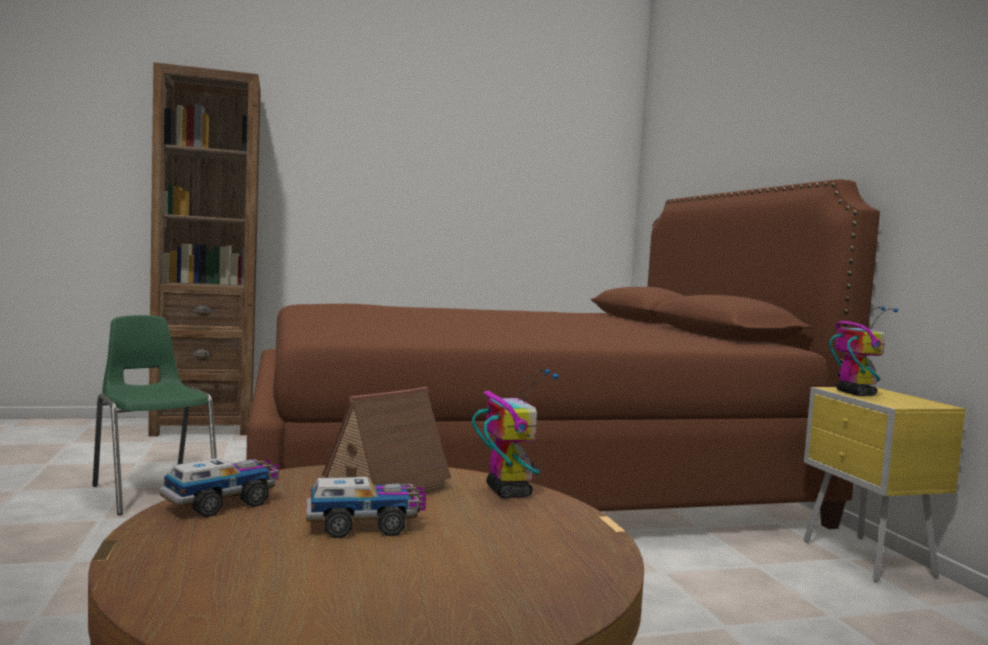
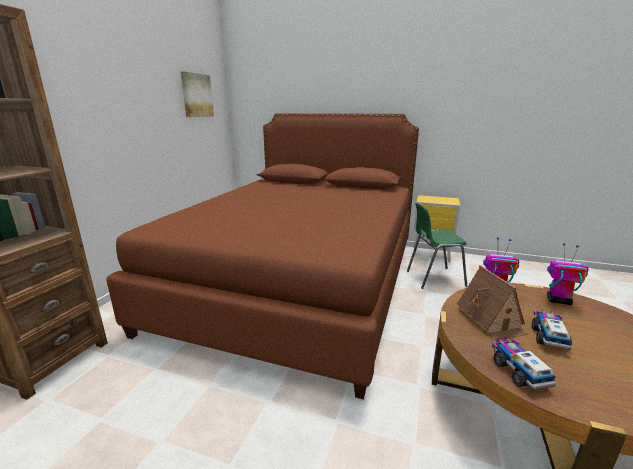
camera: 55 degrees left, 15 degrees up
green chair [92,315,217,515] -> green chair moved to [407,203,467,289]
toy robot [829,307,898,396] -> toy robot moved to [547,243,588,305]
none -> picture [181,71,214,117]

